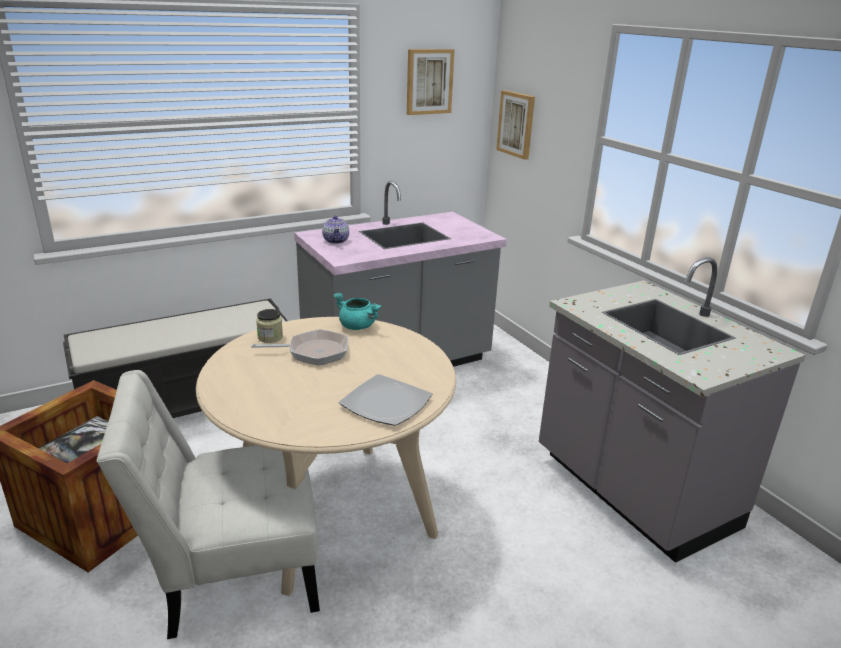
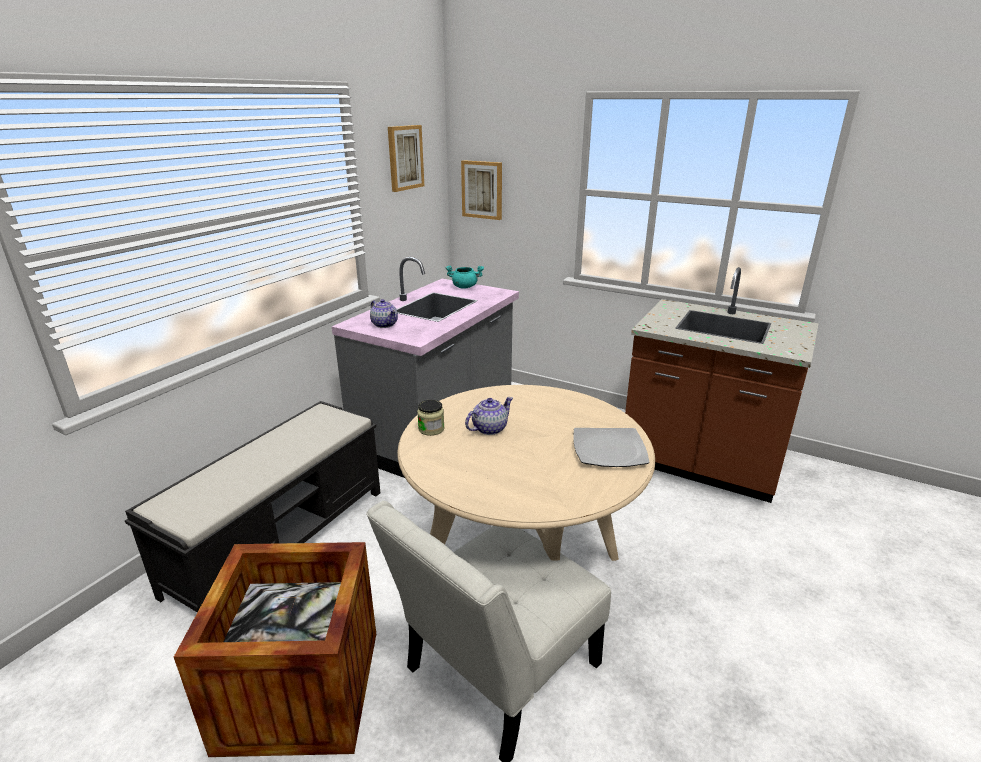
camera: 30 degrees left, 0 degrees up
frying pan [251,329,348,365] -> teapot [465,397,513,435]
turquoise cooking pot [333,293,382,330] -> turquoise cooking pot moved to [446,266,484,289]
grey counter [539,257,806,563] -> brown counter [625,267,819,503]

